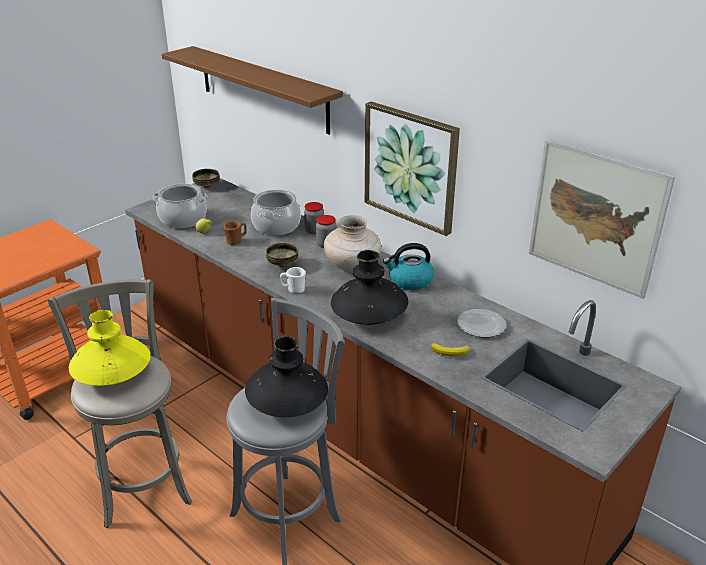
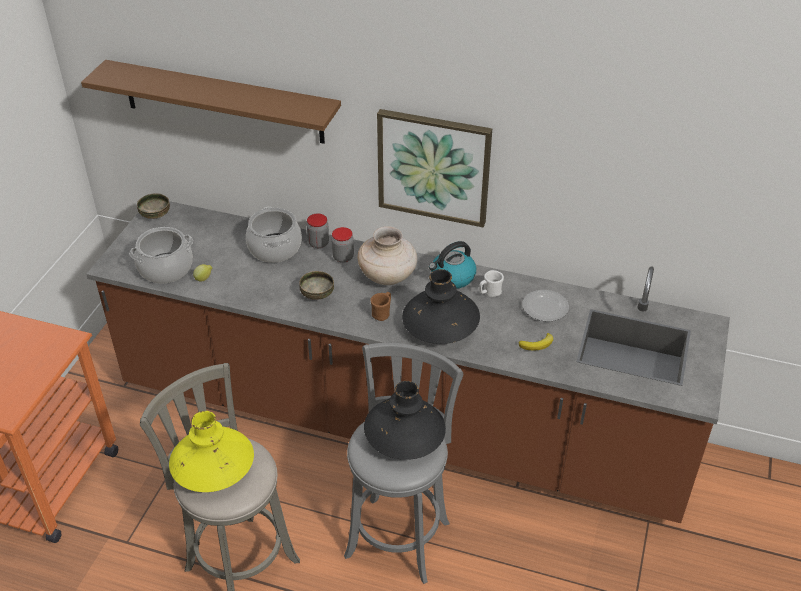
camera: 25 degrees left, 10 degrees up
brown mug [224,221,247,245] -> brown mug moved to [370,292,391,321]
white mug [280,267,306,293] -> white mug moved to [479,270,504,297]
picture [529,139,675,299] -> none

